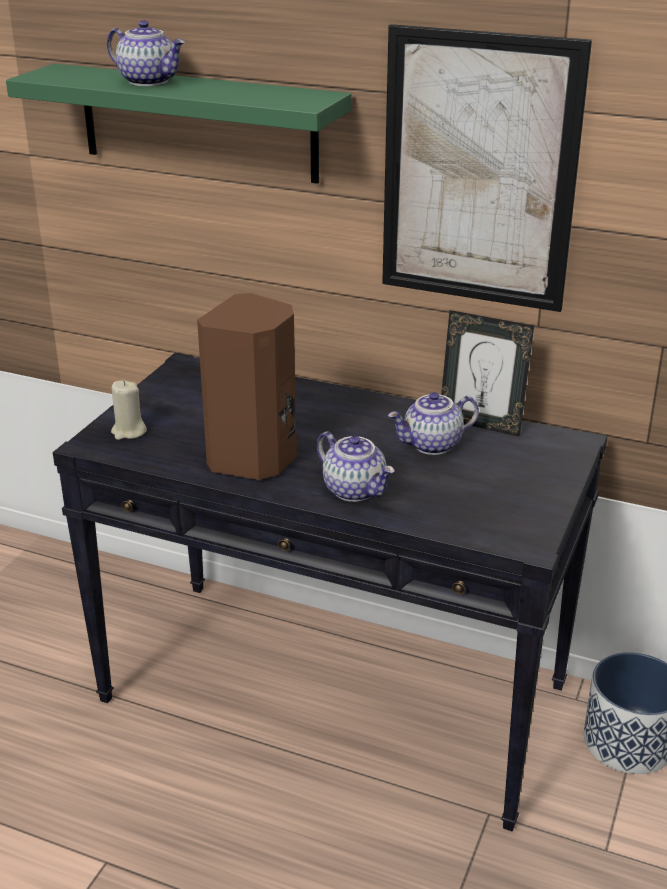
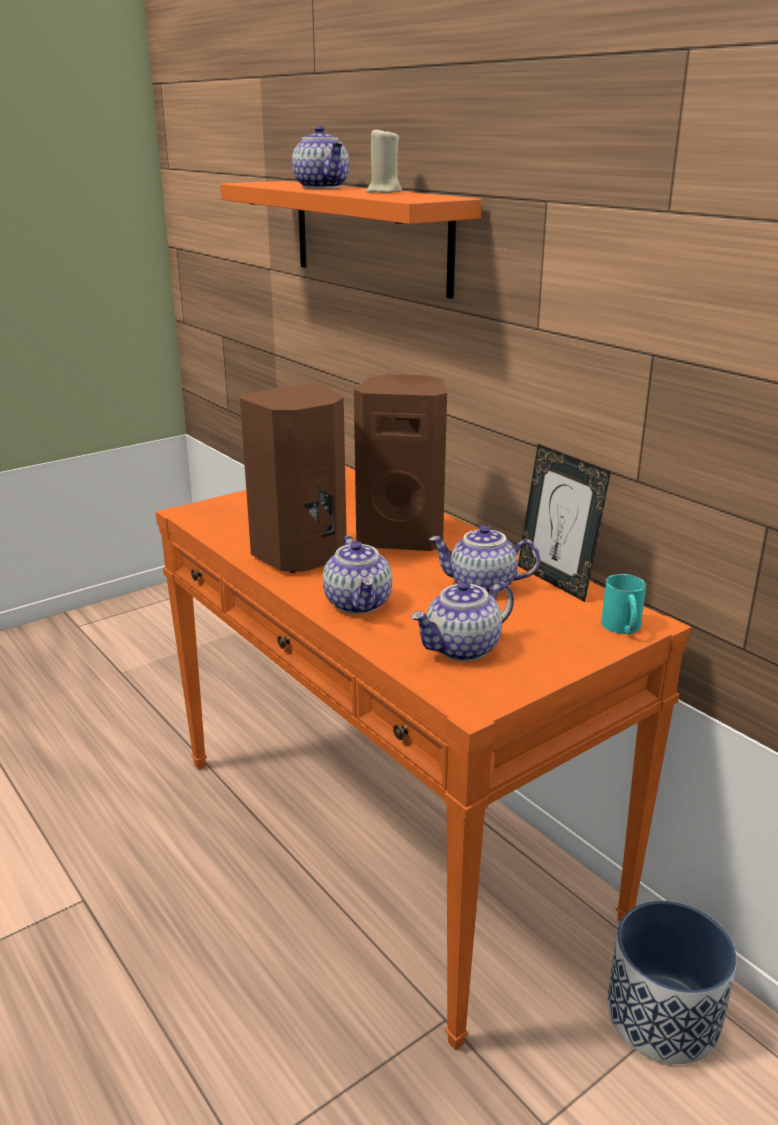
camera: 30 degrees right, 5 degrees down
green shelf [6,63,351,184] -> orange shelf [220,181,482,299]
black console table [53,353,608,831] -> orange console table [156,466,691,1050]
beige candle [111,381,147,440] -> beige candle moved to [366,126,402,193]
picture [382,24,592,312] -> none
none -> brown speaker [354,374,447,551]
none -> teapot [411,581,514,661]
none -> turquoise mug [601,574,646,634]

